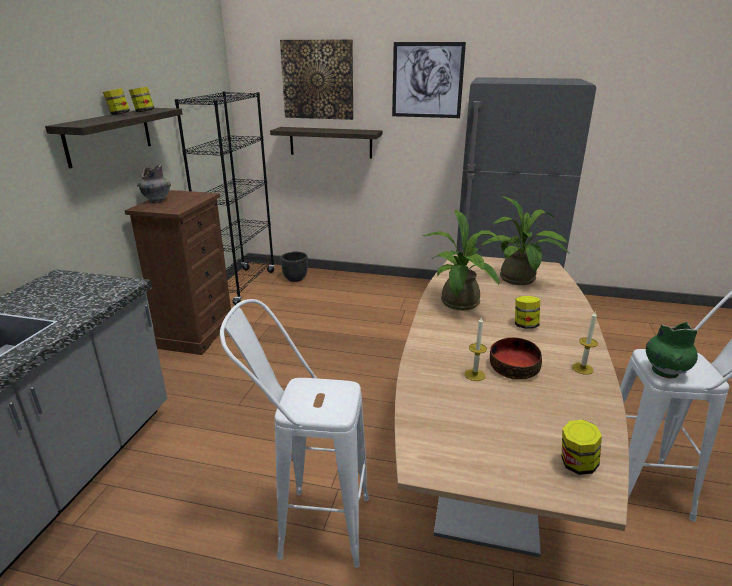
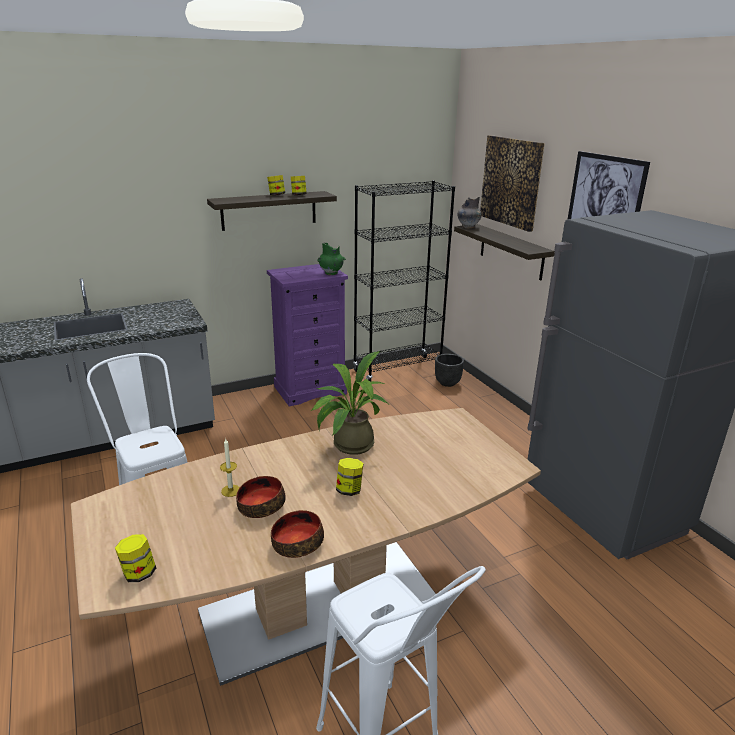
camera: 50 degrees right, 0 degrees up
brown dresser [124,190,231,355] -> purple dresser [267,264,348,407]
grey vase [137,164,171,203] -> grey vase moved to [458,197,482,229]
potted plant [481,196,570,285] -> none
candle [572,310,598,375] -> bowl [271,510,324,558]
green vase [646,322,698,378] -> green vase moved to [317,242,346,275]

